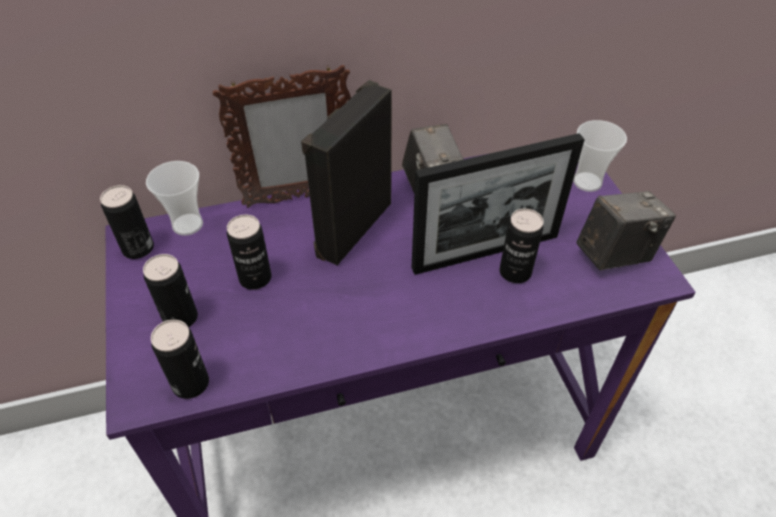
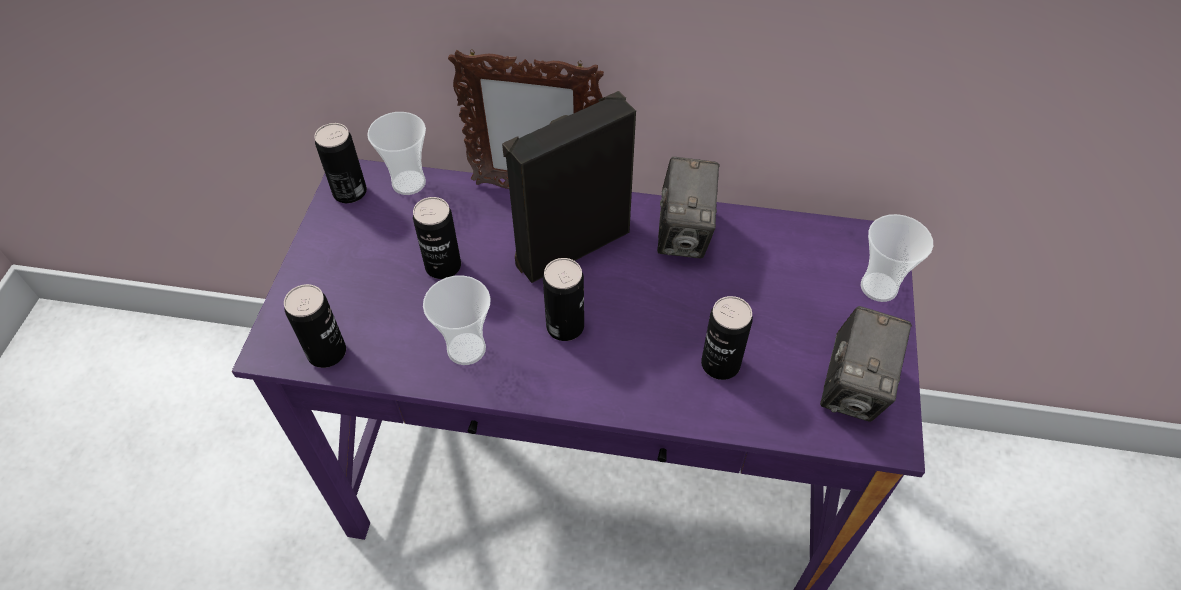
camera: 25 degrees right, 5 degrees up
can [143,254,198,328] -> can moved to [543,258,584,341]
picture frame [411,133,585,275] -> none
camera [576,191,676,270] -> camera turned 105 degrees clockwise [820,306,912,422]
none -> cup [423,275,491,365]

